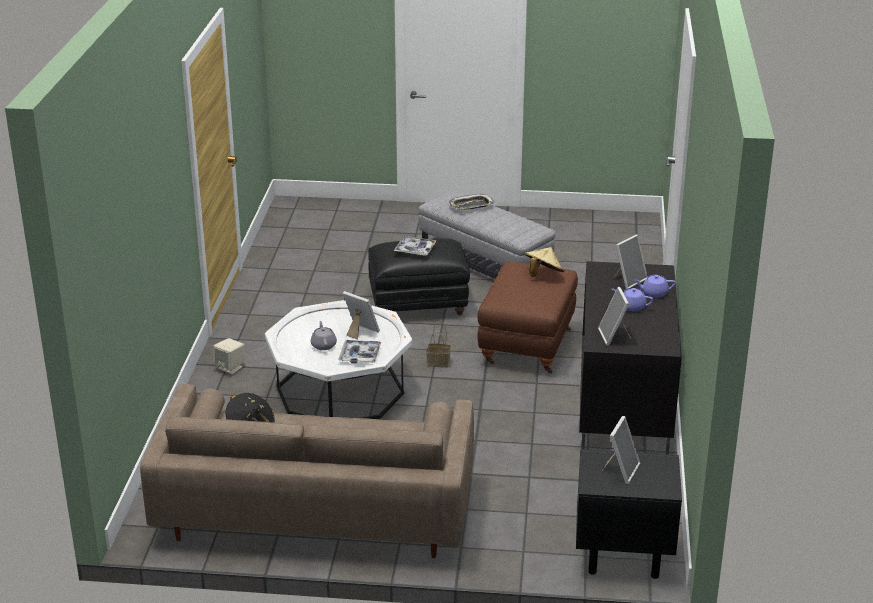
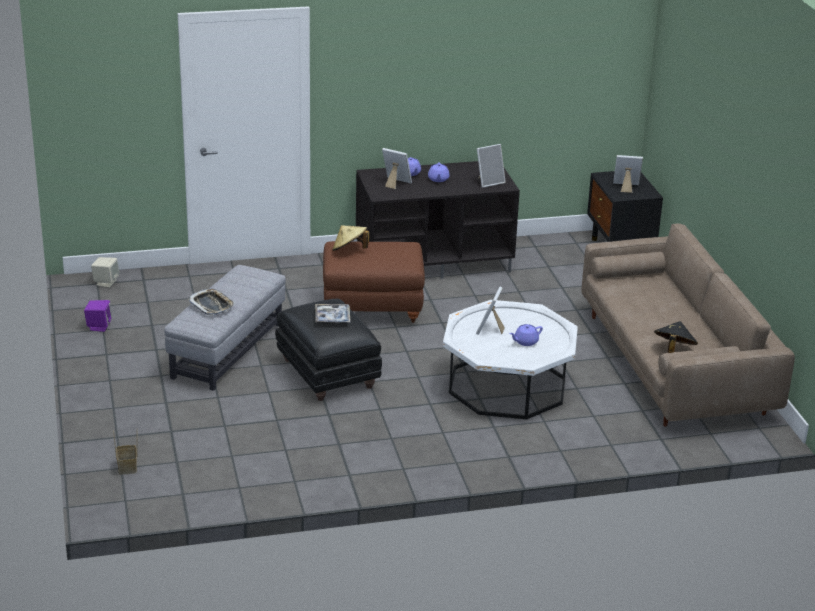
camera: 110 degrees left, 0 degrees up
beige speaker [213,338,245,374] -> beige speaker moved to [91,257,120,288]
grey teapot [311,321,337,350] -> purple teapot [510,324,543,346]
tray [338,340,381,363] -> none
basket [427,321,451,368] -> basket moved to [113,430,137,475]
none -> purple speaker [84,300,113,332]

